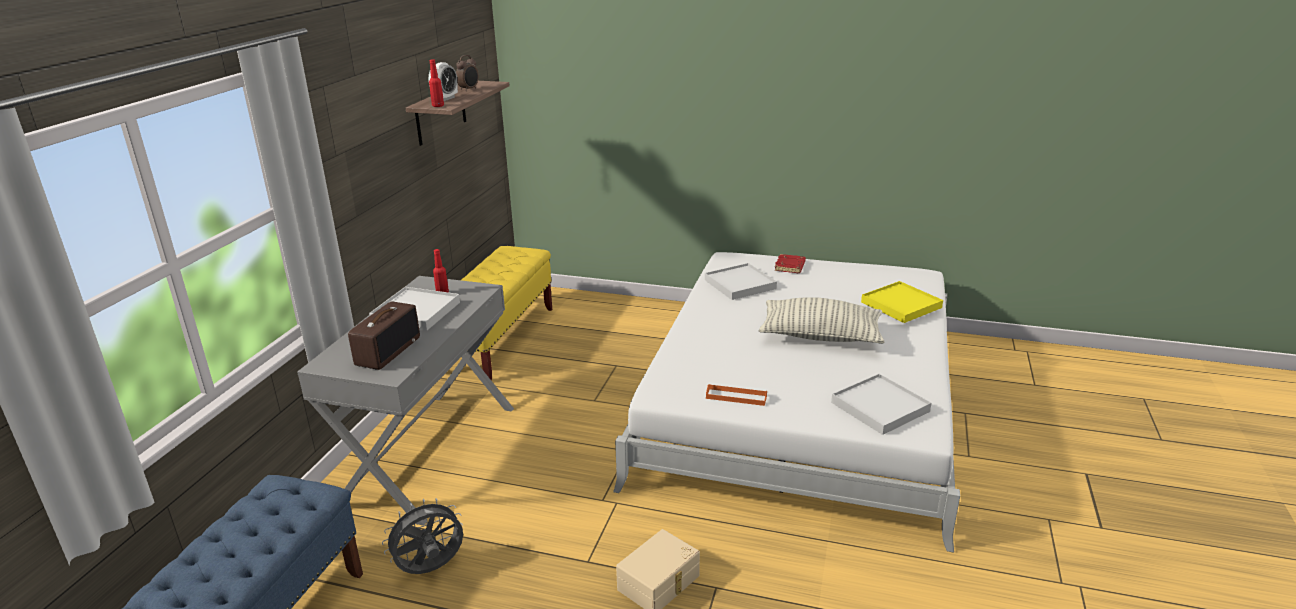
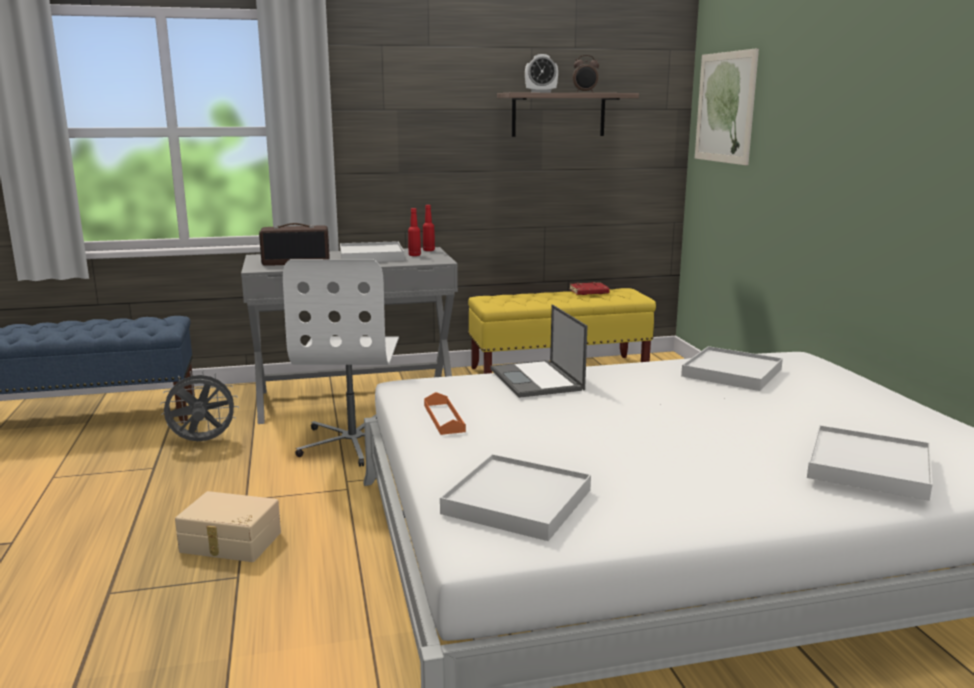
camera: 60 degrees right, 10 degrees down
grey fan [382,498,463,574] -> grey fan turned 45 degrees counterclockwise [160,370,239,441]
red bottle [429,59,444,107] -> red bottle moved to [423,205,435,251]
pillow [759,297,884,344] -> none
red book [775,254,806,273] -> red book moved to [569,282,610,295]
yellow tray [861,281,943,323] -> white tray [807,425,933,501]
none -> white office chair [283,259,399,467]
none -> laptop [490,304,587,398]
none -> picture [695,48,759,165]

